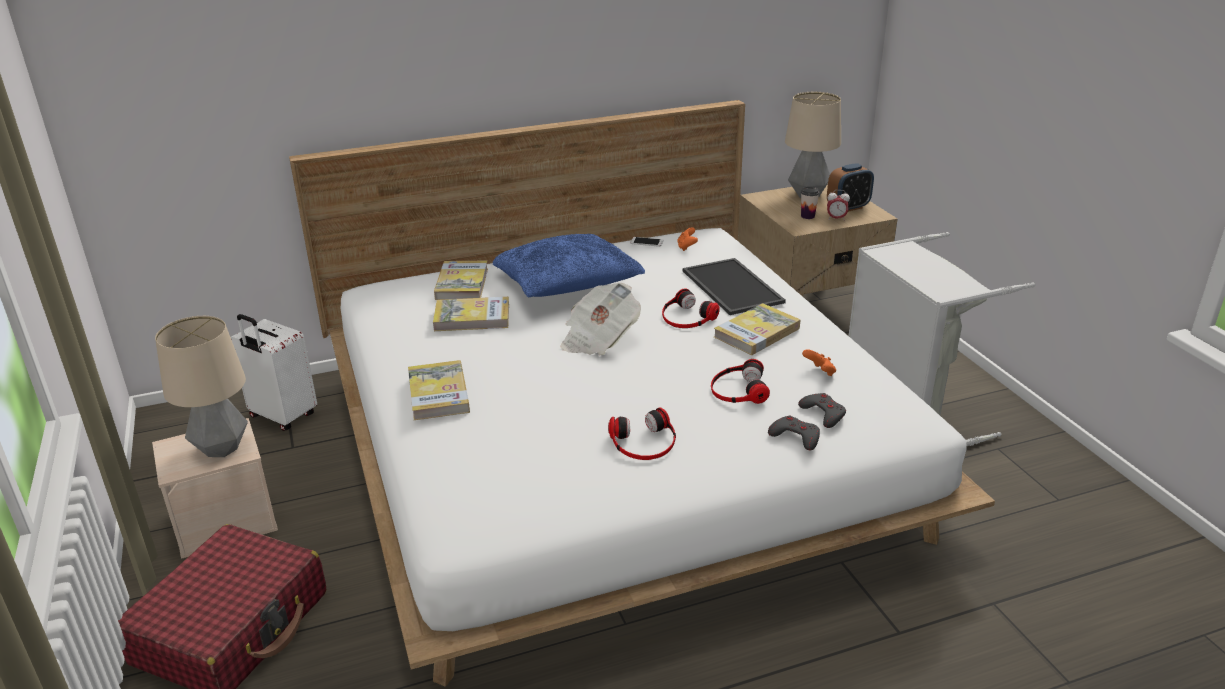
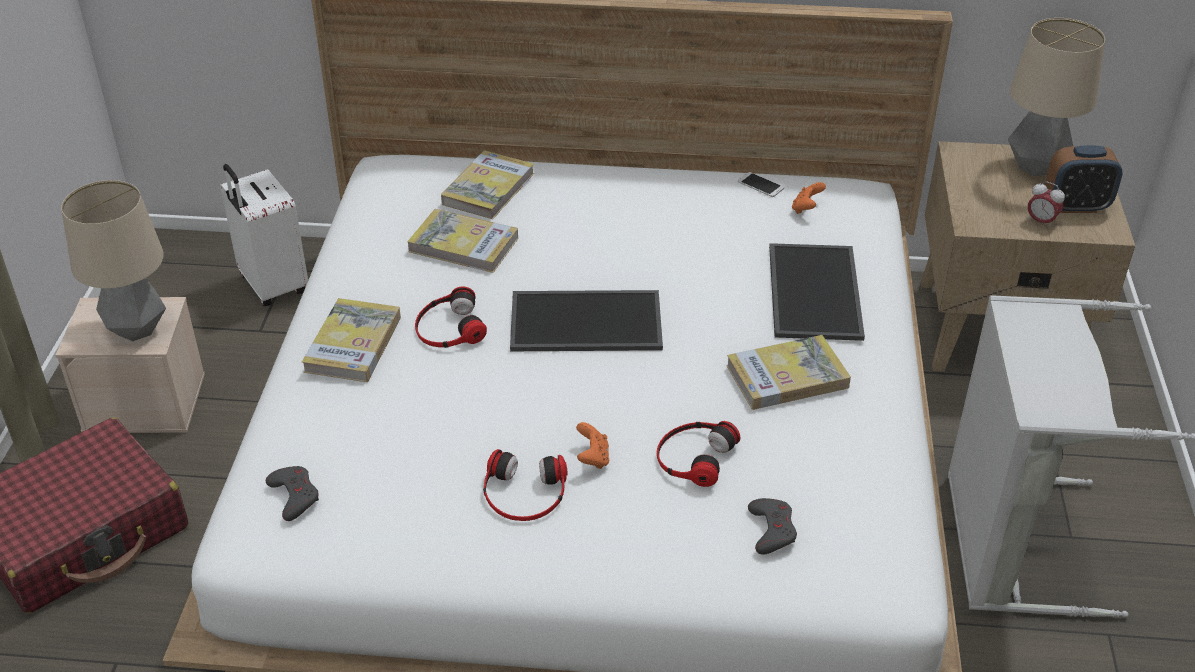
camera: 25 degrees right, 10 degrees up
blue pillow [493,234,645,297] -> none
newspaper [560,283,641,356] -> tray [510,290,663,351]
headphones [662,288,720,328] -> headphones moved to [415,286,487,348]
grey game controller [768,416,820,451] -> grey game controller moved to [266,466,319,521]
cup [801,187,819,219] -> none
orange game controller [802,349,836,376] -> orange game controller moved to [576,422,609,469]

